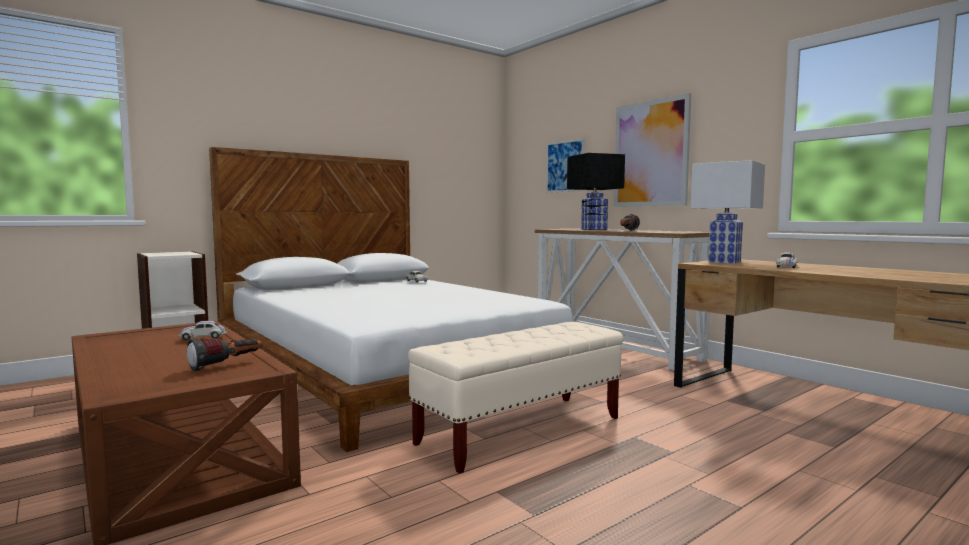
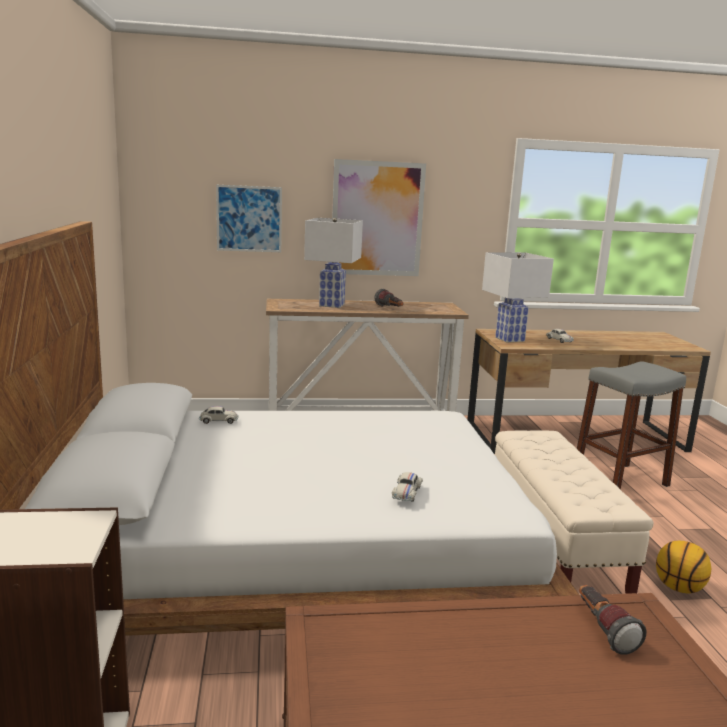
camera: 60 degrees left, 10 degrees up
white toy car [179,321,227,340] -> white toy car moved to [392,472,423,502]
black table lamp [567,153,625,230] -> white table lamp [304,218,363,308]
none -> grey stool [577,361,686,490]
none -> basketball [656,541,711,593]

